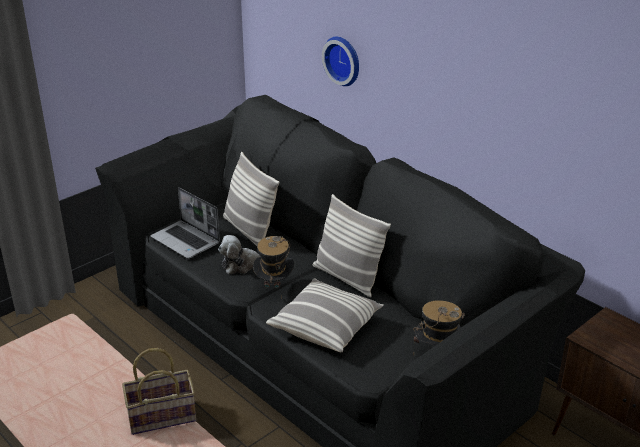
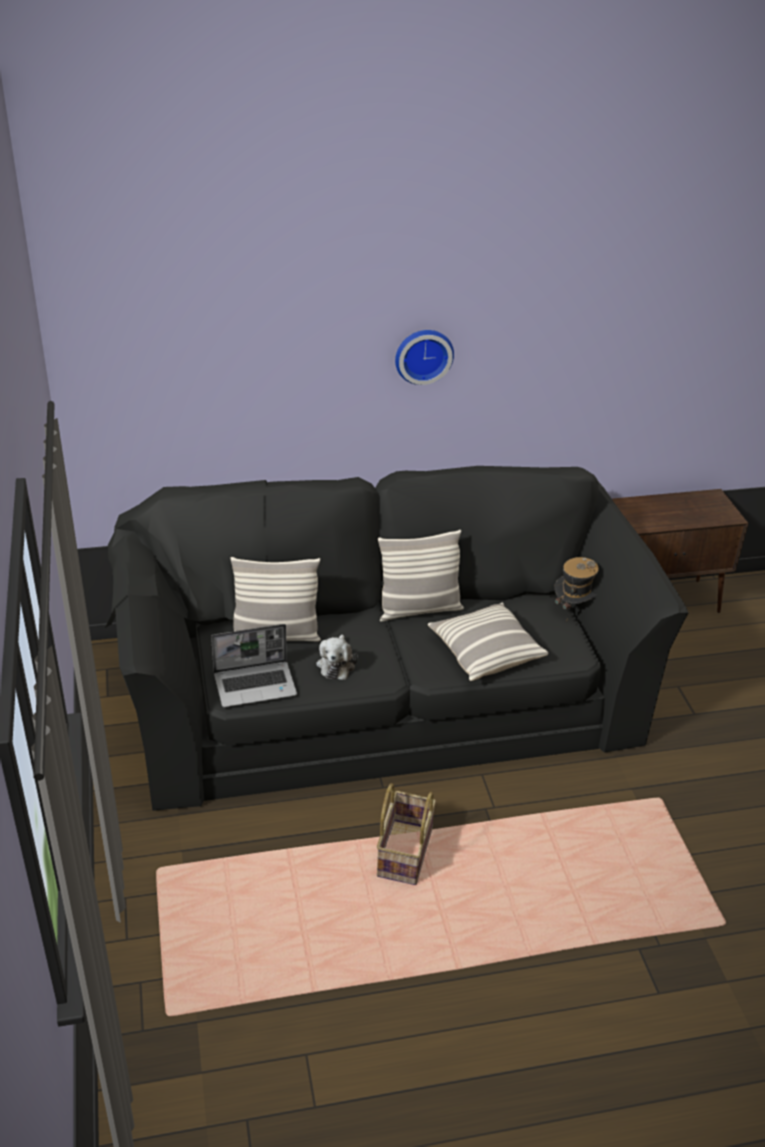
camera: 60 degrees left, 5 degrees up
hat [253,236,294,299] -> none
wall clock [322,37,359,86] -> wall clock moved to [395,330,454,385]

